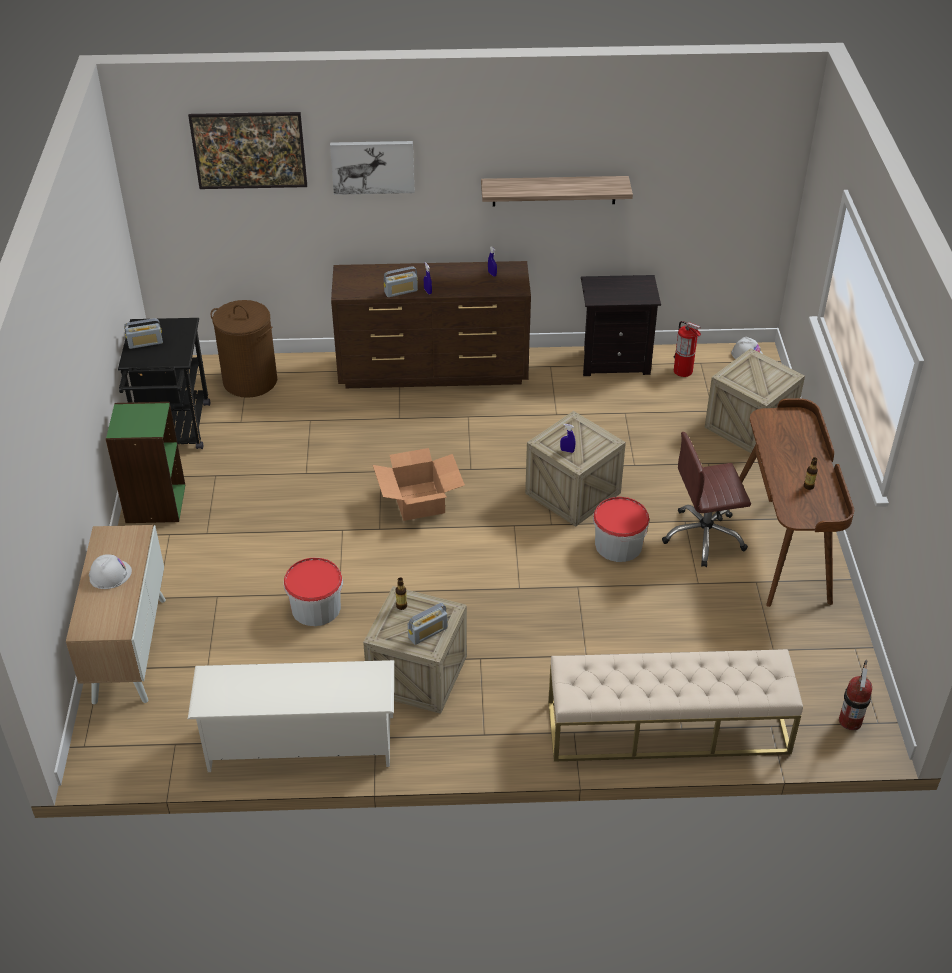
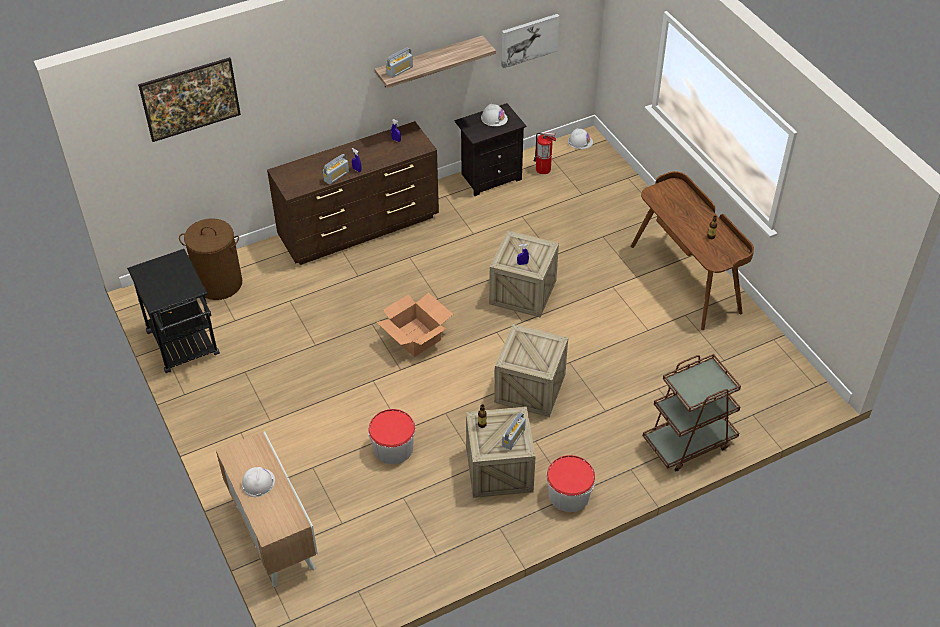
camera: 25 degrees left, 5 degrees up
green bookcase [106,402,185,523] -> none
radio [124,318,163,349] -> radio moved to [386,48,413,78]
white shoe rack [188,660,394,772] -> none
picture [330,141,415,195] -> picture moved to [501,14,559,69]
beige bench [548,649,803,762] -> brown cart [643,354,741,471]
bucket [593,497,649,562] -> bucket moved to [546,455,595,512]
brown office chair [662,432,751,567] -> none
crate [705,348,805,453] -> crate moved to [494,324,568,417]
fire extinguisher [839,660,872,730] -> none
none -> white hard hat [481,104,508,126]

